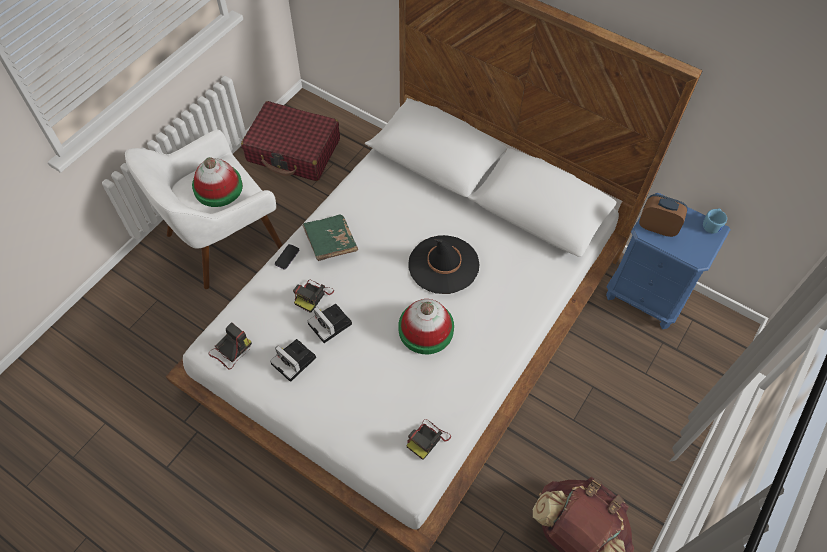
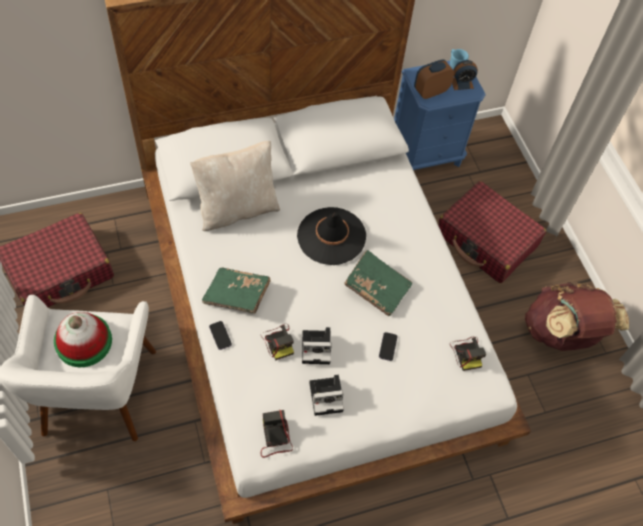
camera: 55 degrees left, 0 degrees up
hat [399,299,454,354] -> green book [344,250,413,316]
none -> beige pillow [190,141,280,231]
none -> phone [379,332,398,361]
none -> red suitcase [438,181,546,283]
none -> alarm clock [452,60,478,90]

